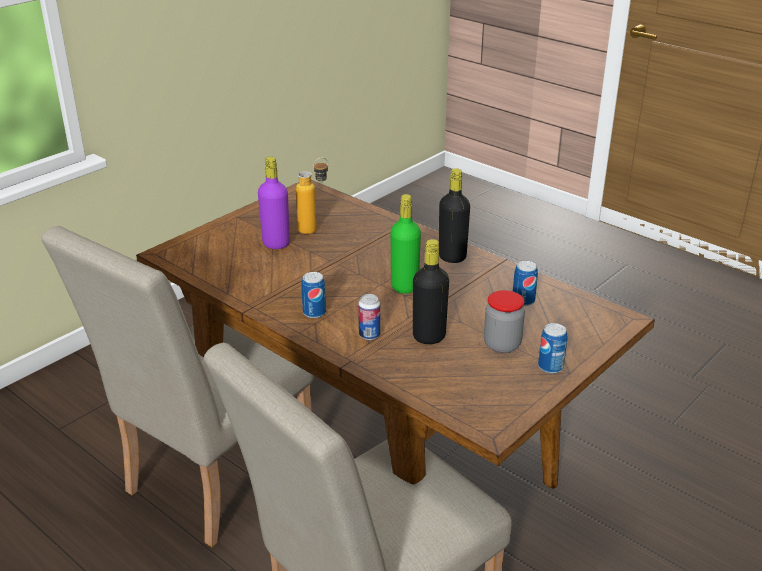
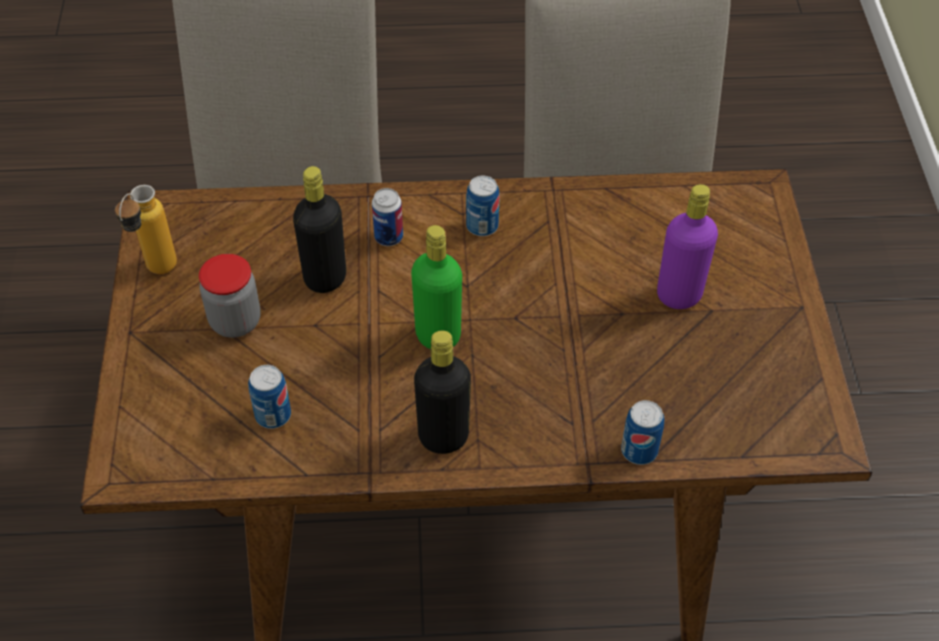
camera: 135 degrees right, 20 degrees up
bottle [296,158,328,234] -> bottle moved to [115,185,177,274]
can [538,323,567,374] -> can moved to [621,400,664,465]

